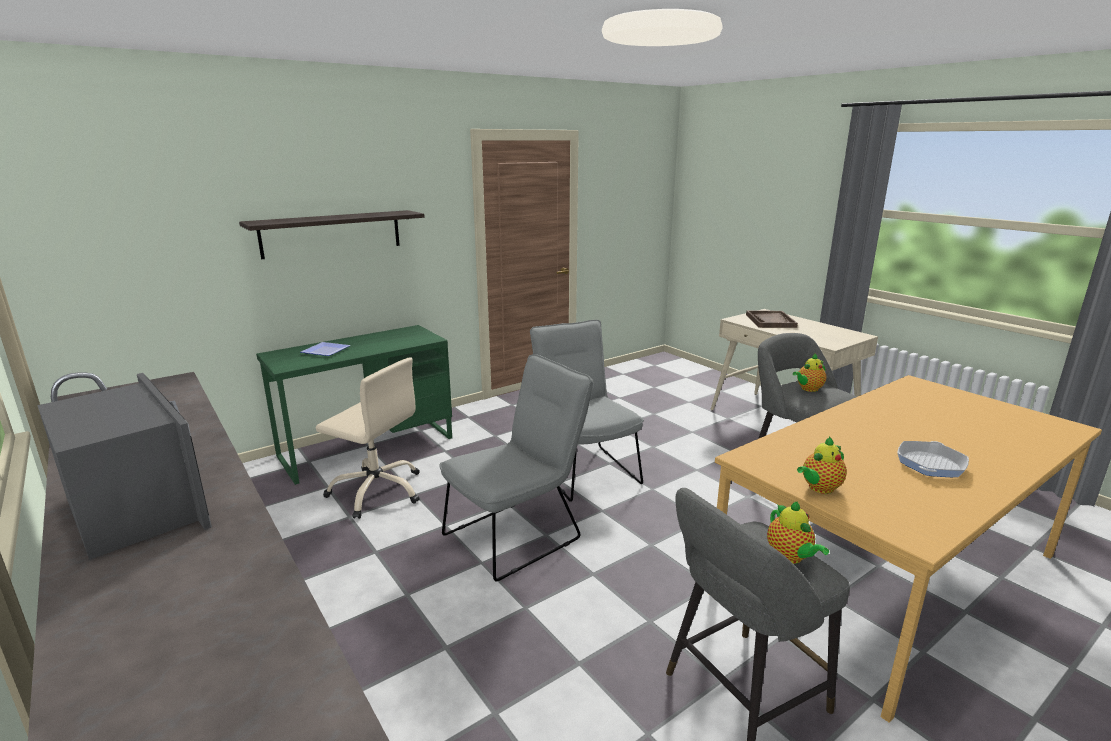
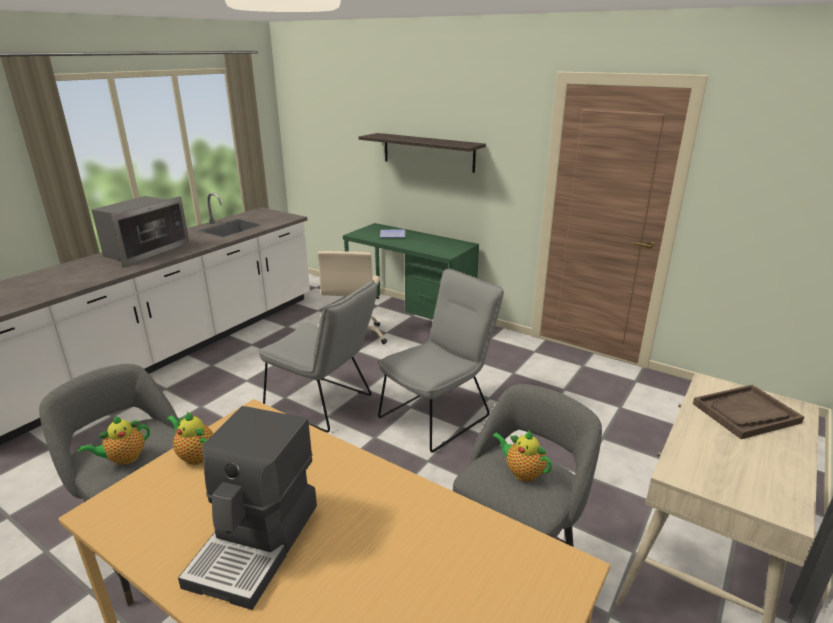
camera: 70 degrees right, 5 degrees up
frying pan [897,441,969,477] -> coffee machine [178,406,317,610]

